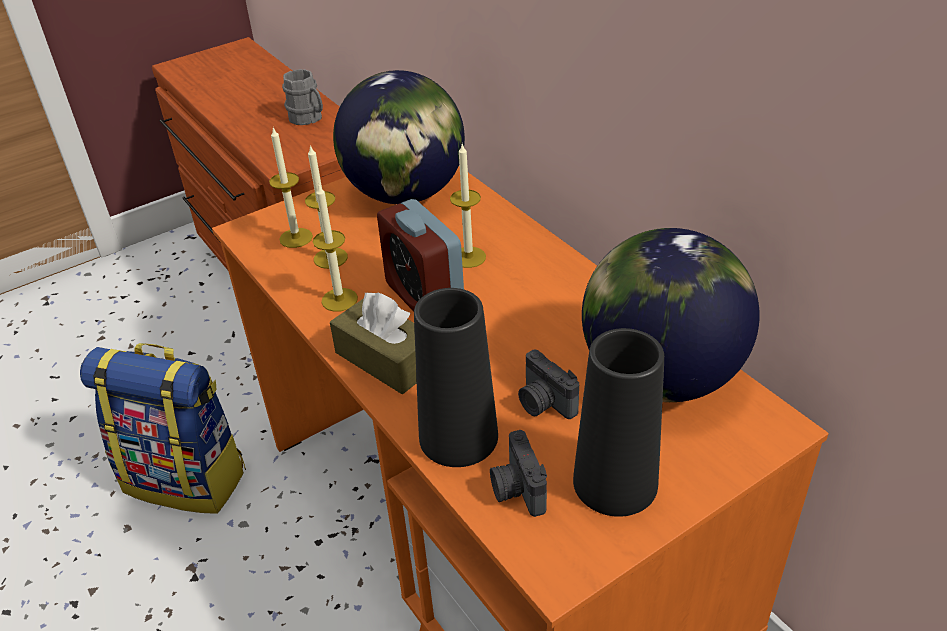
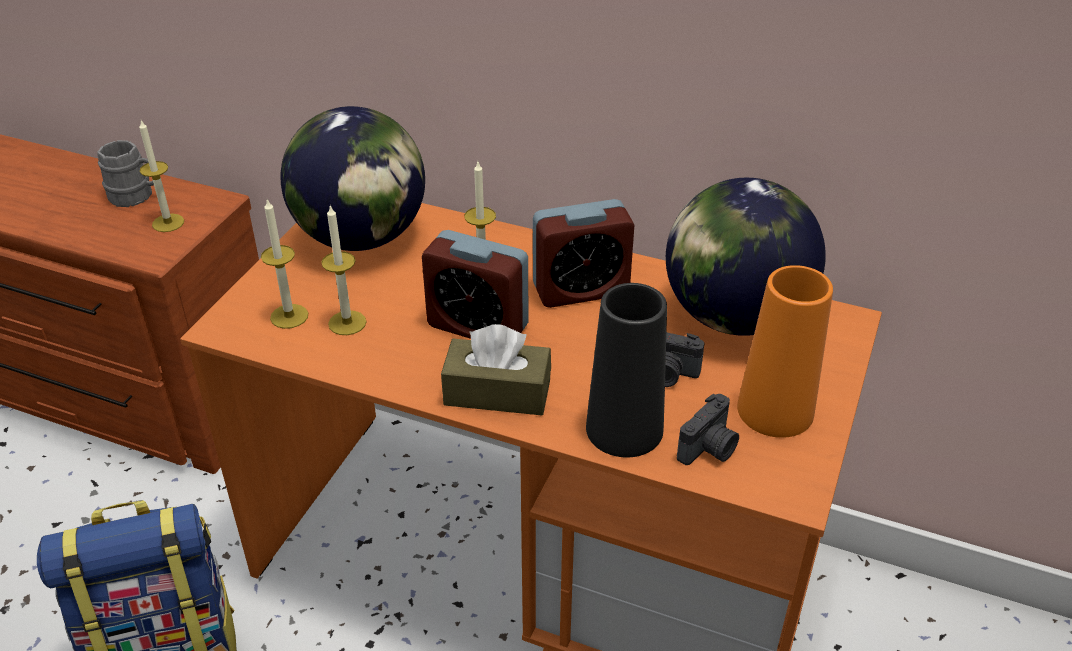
camera: 35 degrees left, 0 degrees up
candle [313,185,358,312] -> candle moved to [139,120,184,232]
camera [490,430,547,517] -> camera turned 90 degrees counterclockwise [677,394,739,465]
black vase [573,328,664,517] -> orange vase [737,265,833,438]
none -> alarm clock [533,199,634,308]

